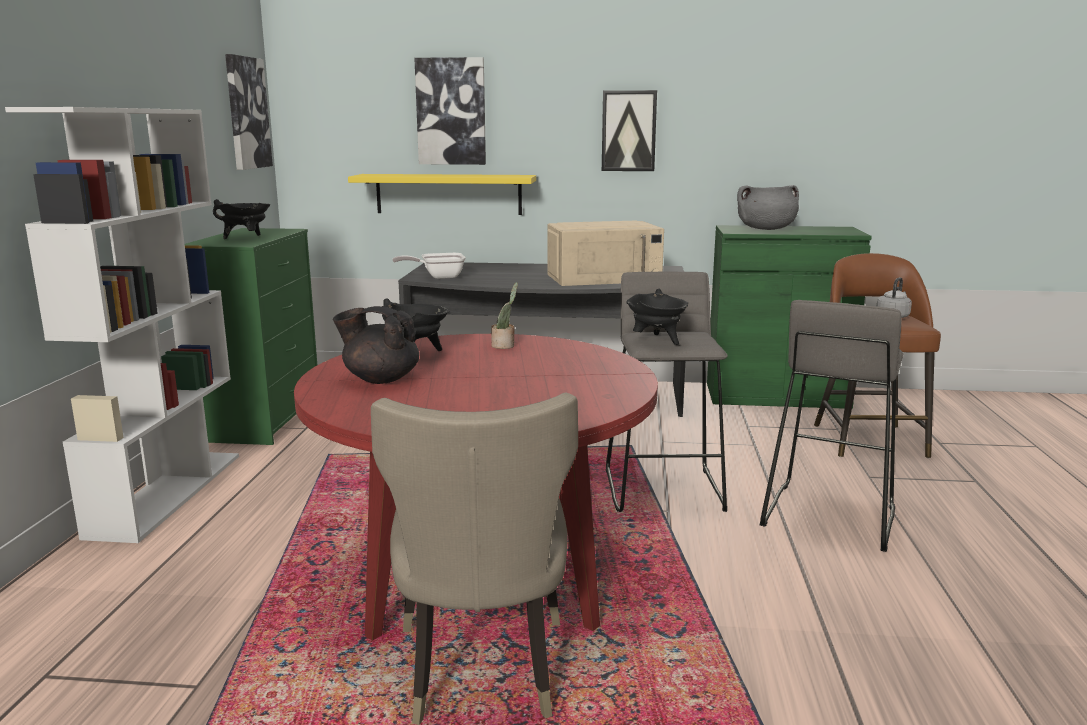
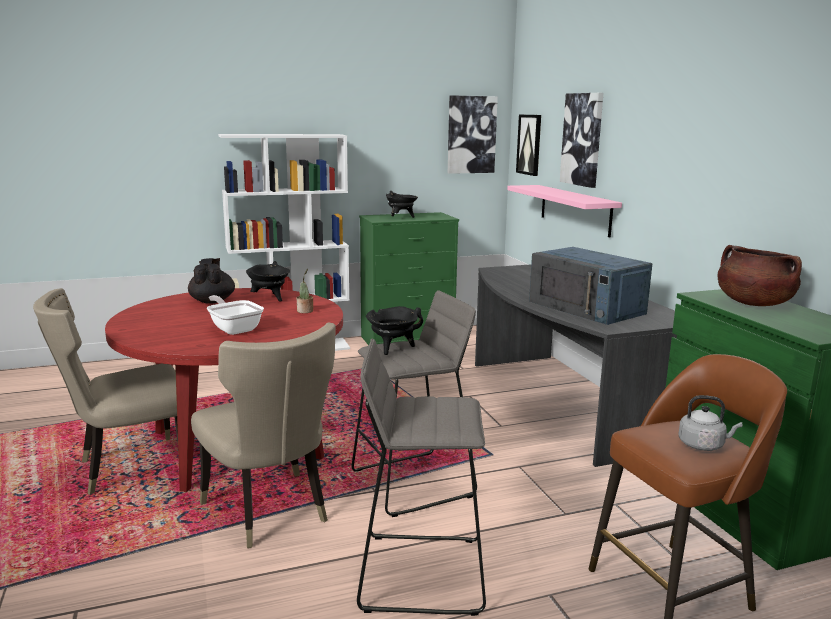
camera: 65 degrees right, 0 degrees up
yellow shelf [348,174,536,215] -> pink shelf [507,185,622,238]
frying pan [392,253,466,279] -> frying pan moved to [207,295,264,335]
beige microwave [547,221,664,286] -> blue microwave [529,247,652,325]
picture [602,90,657,171] -> picture moved to [516,115,541,176]
grey cooking pot [737,185,799,230] -> brown cooking pot [718,245,802,306]
none -> beige chair [191,322,336,548]

